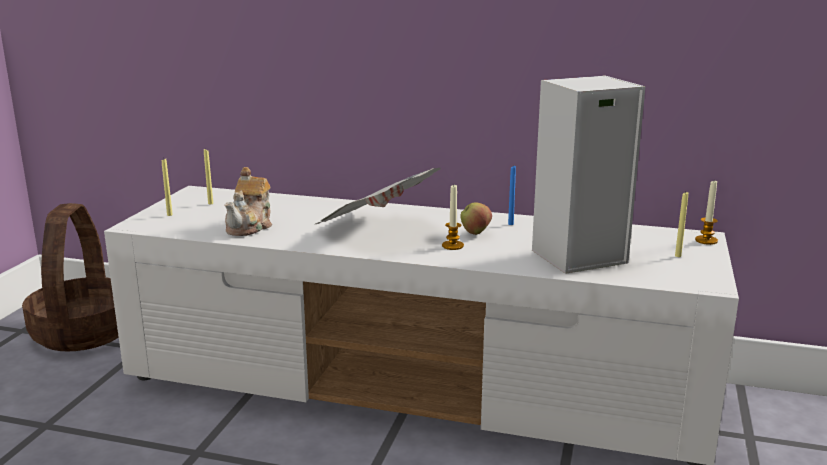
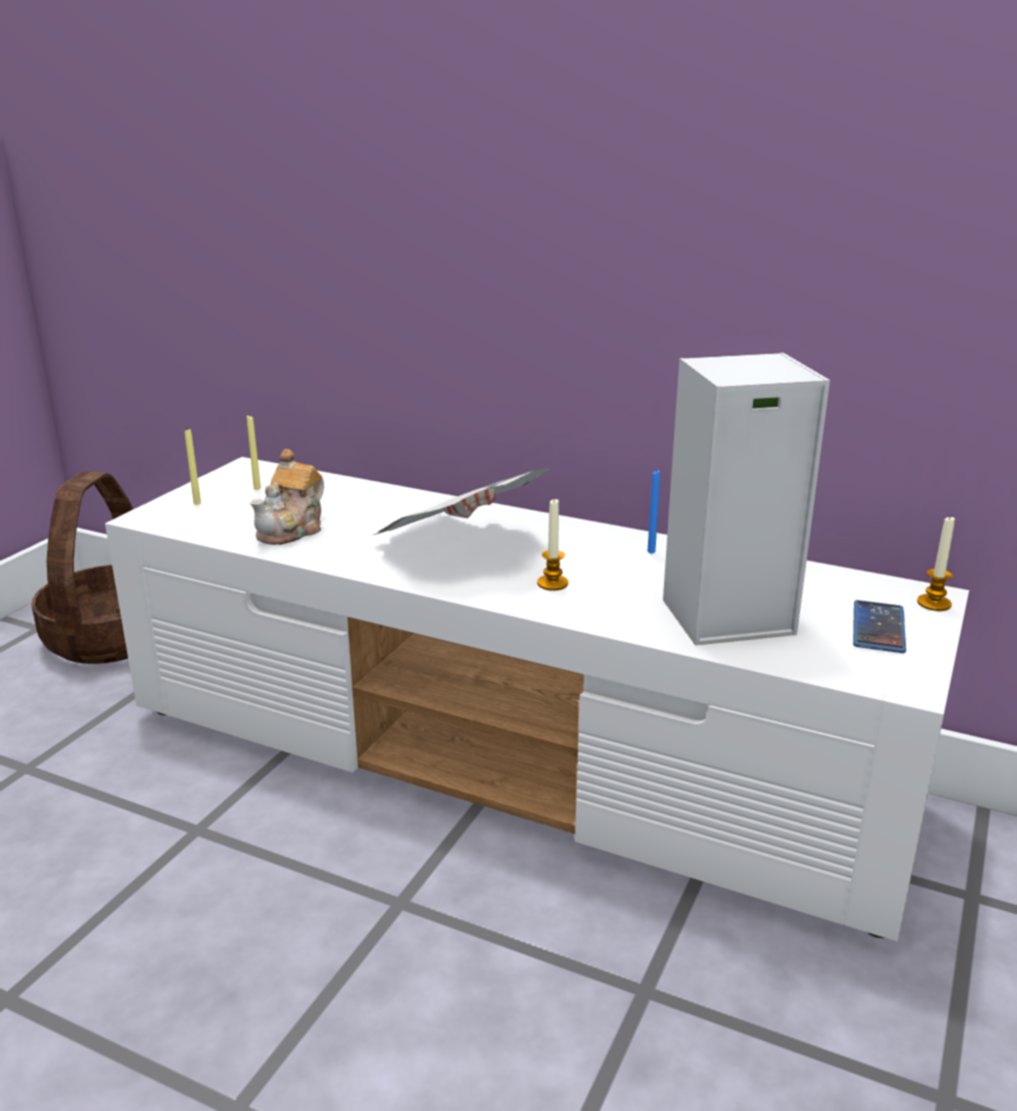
camera: 10 degrees right, 5 degrees up
apple [460,202,492,235] -> none
yellow candle [675,192,688,257] -> phone [853,600,906,653]

